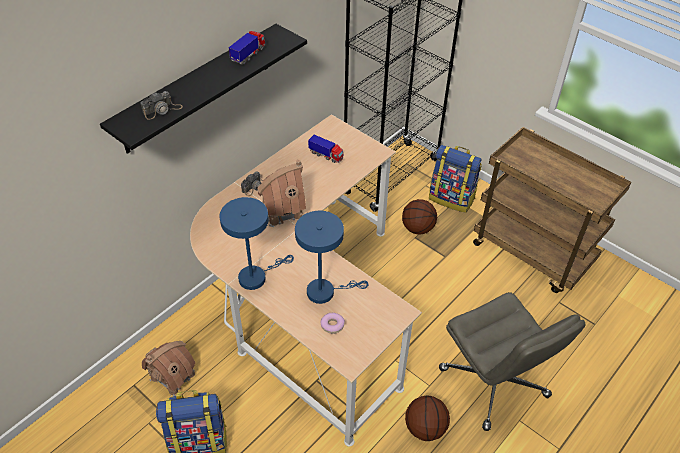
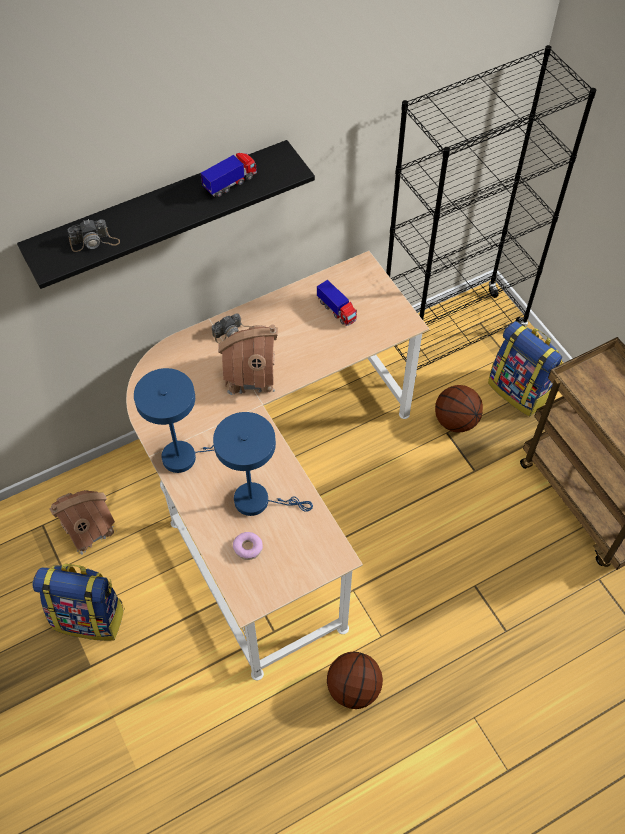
camera: 20 degrees right, 10 degrees up
grey office chair [439,292,586,431] -> none

